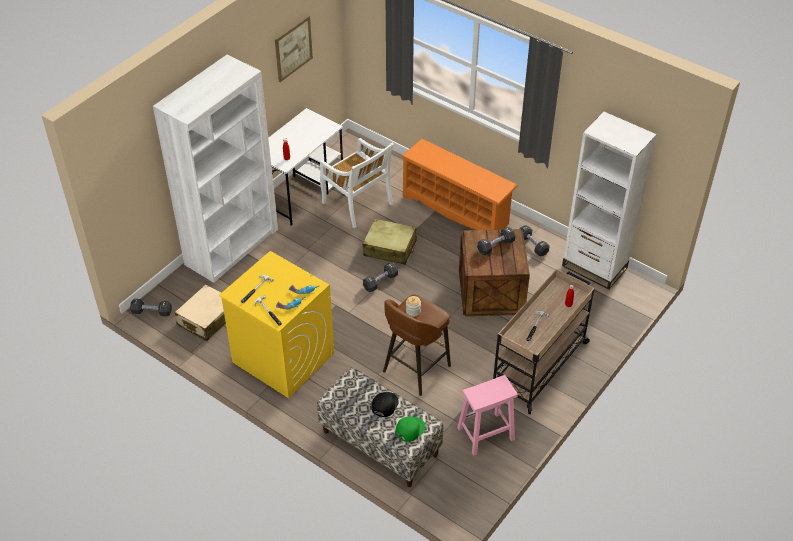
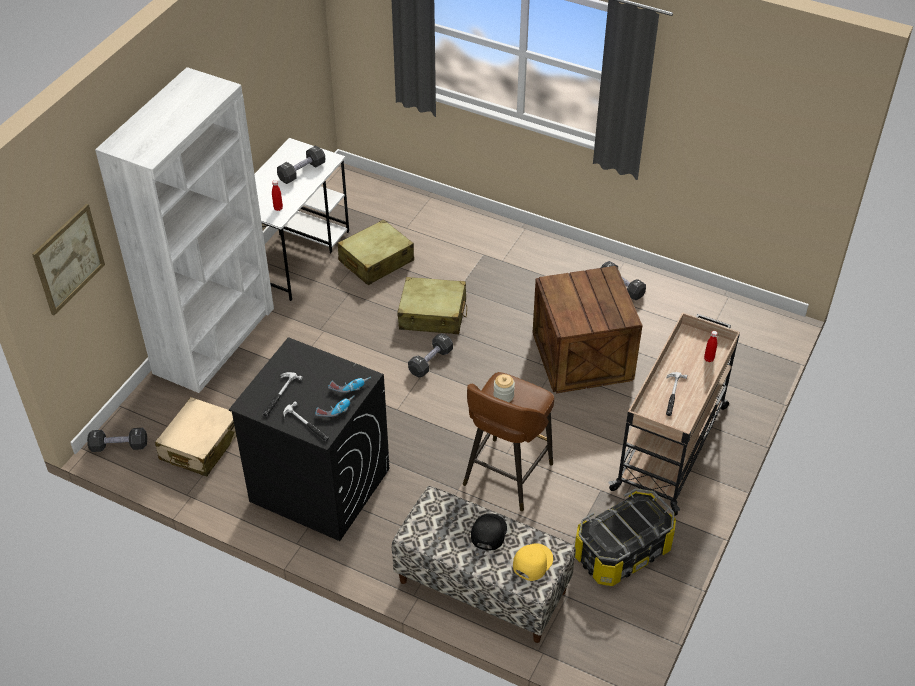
camera: 10 degrees left, 0 degrees up
yellow washing machine [219,251,334,398] -> black washing machine [229,337,390,541]
picture [275,15,313,82] -> picture moved to [32,204,105,315]
white chair [320,138,394,229] -> beige suitcase [338,219,414,285]
green cap [396,417,426,442] -> yellow cap [513,543,553,581]
orange shoe rack [401,139,518,230] -> none
pink stool [457,375,518,456] -> storage box [575,488,676,586]
black dumbbell [477,227,515,255] -> black dumbbell moved to [277,145,325,184]
white bookcase [562,112,657,290] -> none

